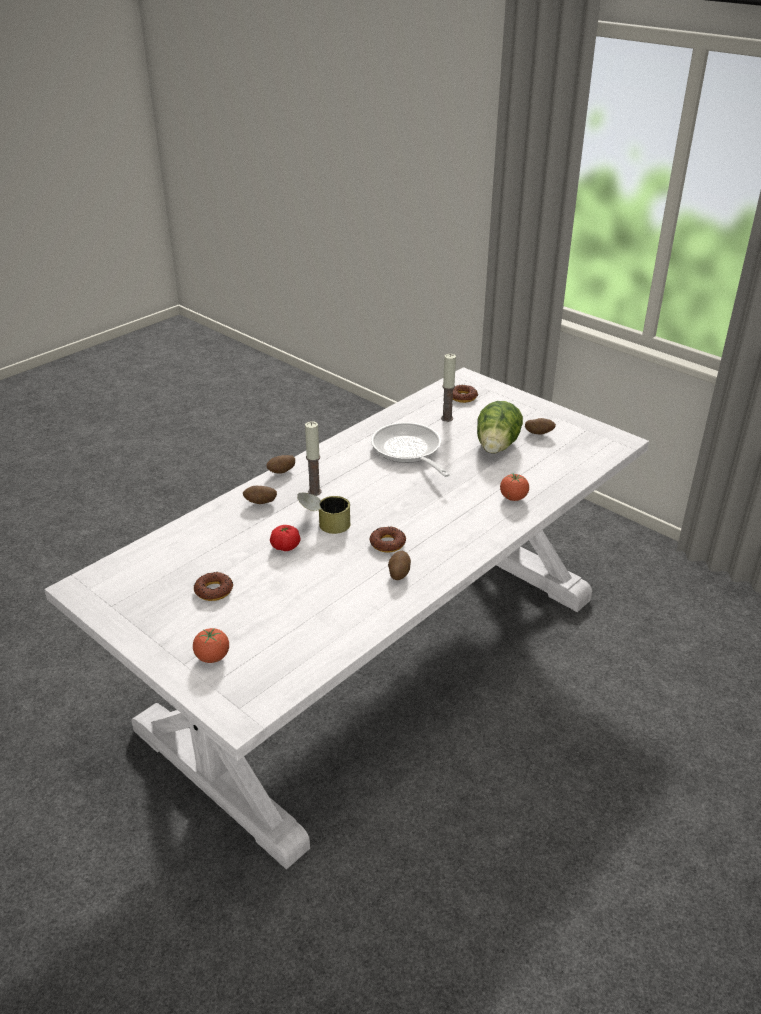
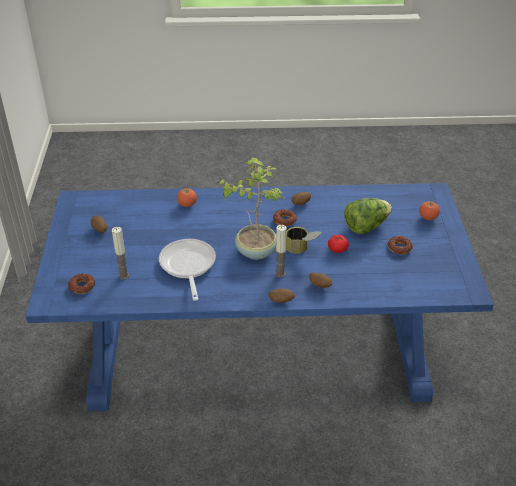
camera: 135 degrees left, 5 degrees up
white dining table [44,367,649,870] -> blue dining table [26,183,494,412]
frying pan [371,422,450,477] -> frying pan turned 150 degrees clockwise [159,239,216,301]
lettuce [477,401,523,453] -> lettuce moved to [344,198,392,234]
none -> potted plant [218,157,284,260]

